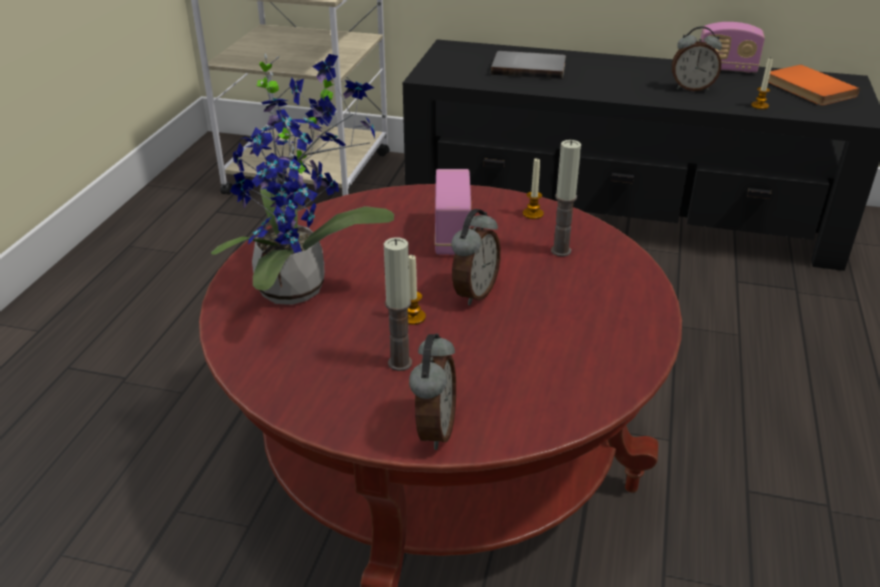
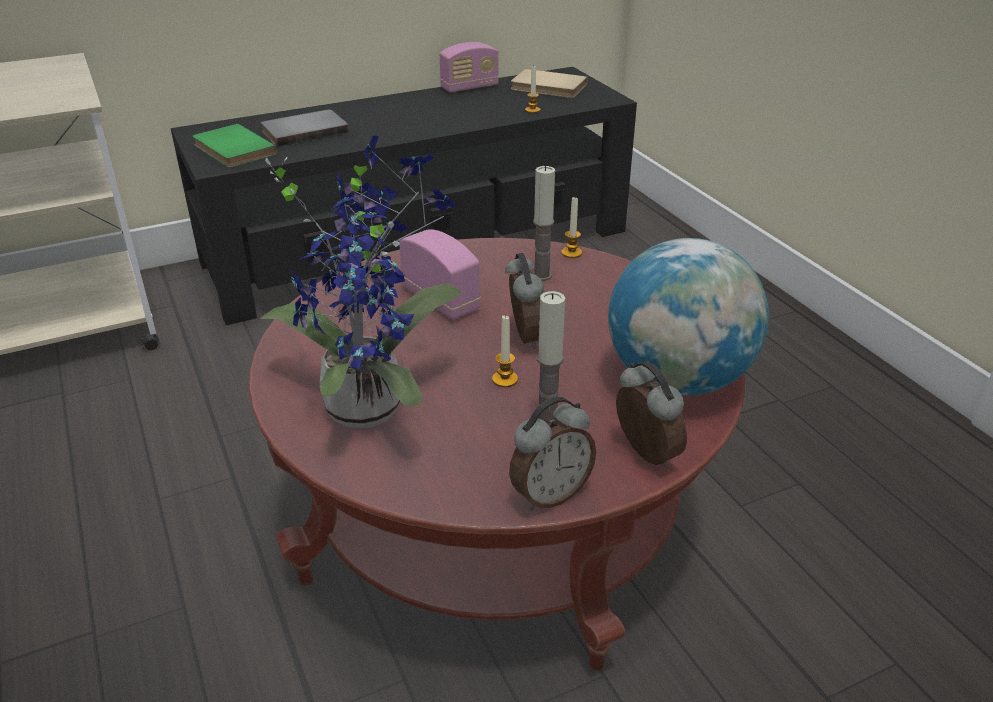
camera: 40 degrees left, 0 degrees up
candle [523,158,544,219] -> candle moved to [562,197,582,258]
alarm clock [672,26,722,91] -> alarm clock moved to [509,397,596,510]
orange book [768,65,860,105] -> beige book [511,69,588,98]
none -> green book [193,124,277,168]
none -> globe [608,238,769,395]

